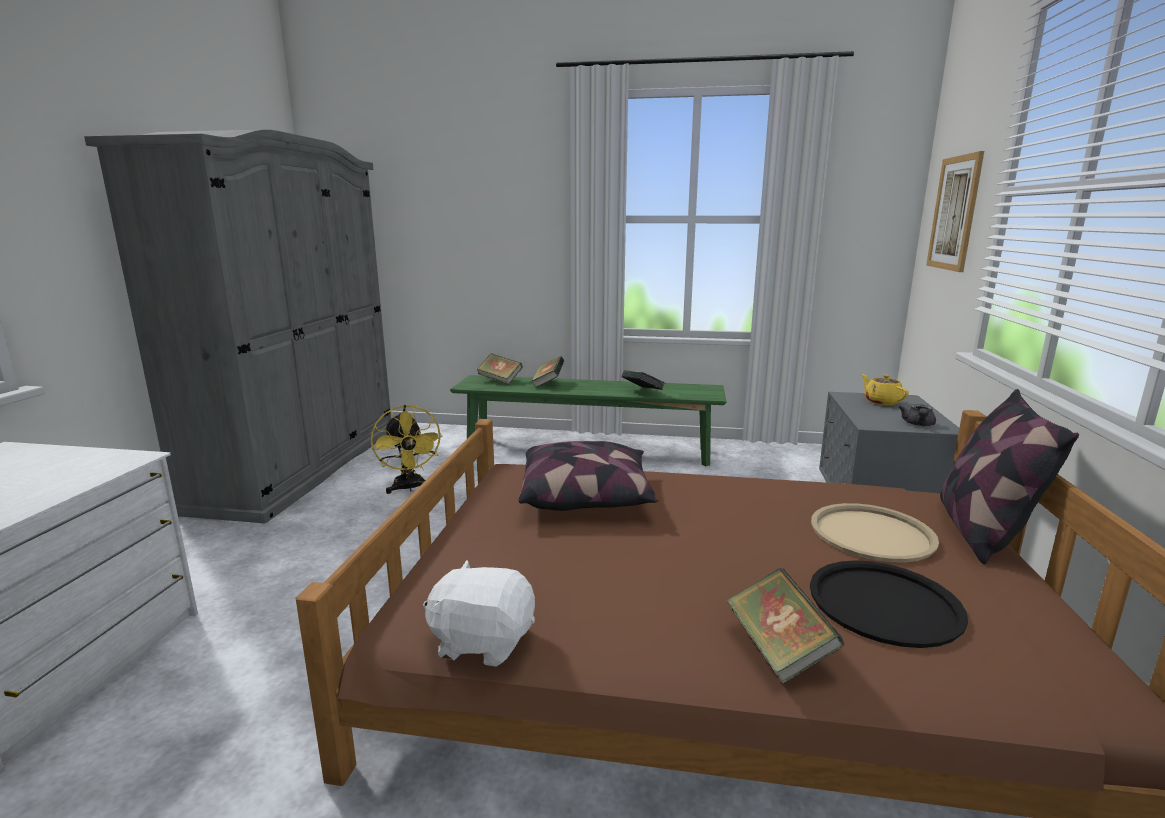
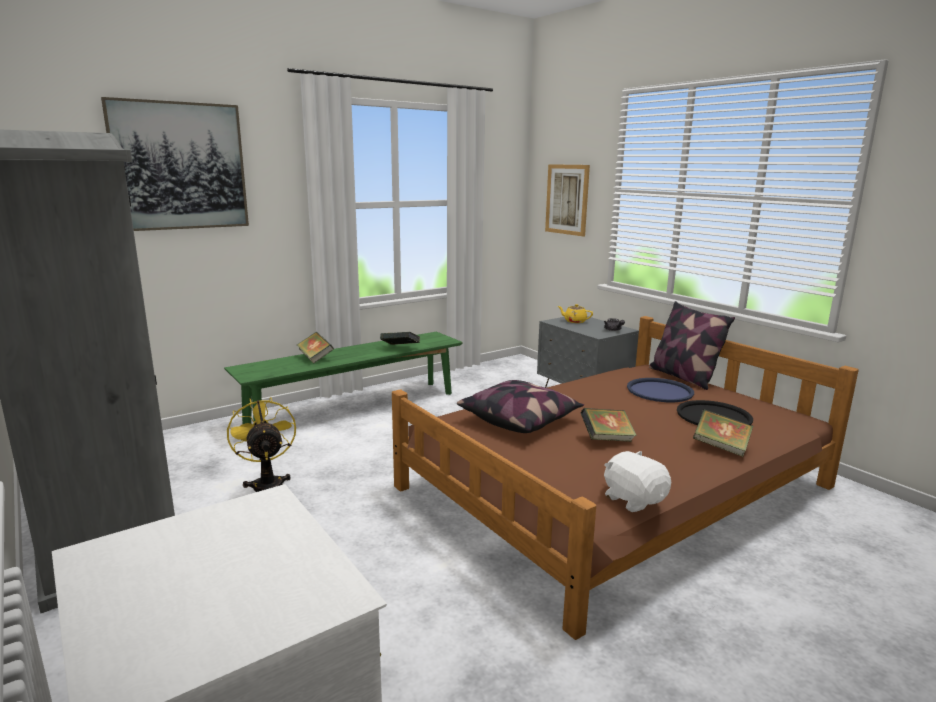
camera: 45 degrees left, 0 degrees up
yellow fan [371,405,442,494] -> yellow fan turned 135 degrees counterclockwise [227,397,296,492]
white plush toy [423,560,535,667] -> white plush toy turned 90 degrees clockwise [604,451,671,512]
book [477,353,522,385] -> book moved to [581,408,637,442]
beige tray [811,503,939,562] -> blue tray [627,378,694,402]
none -> picture [101,97,249,231]

